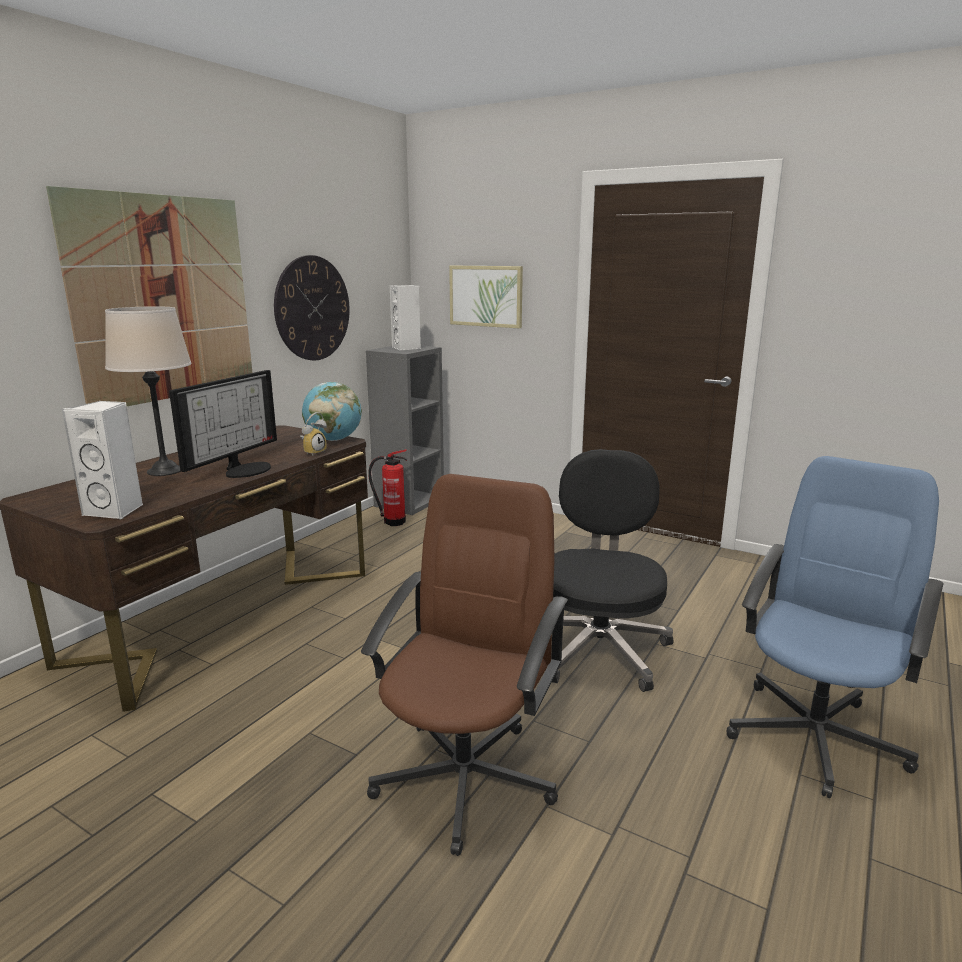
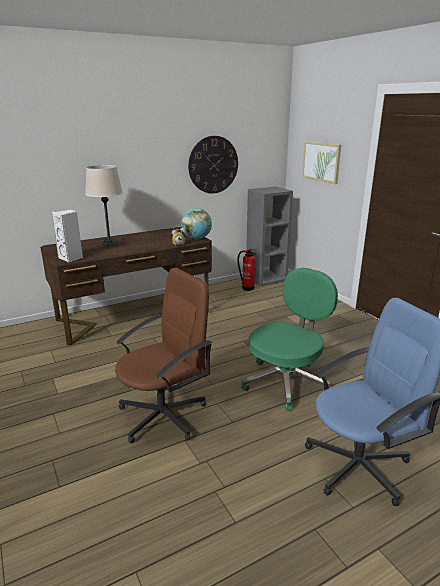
camera: 30 degrees right, 5 degrees up
picture [46,186,253,406] -> none
monitor [169,370,277,478] -> none
white speaker [390,285,421,351] -> none
black office chair [552,449,674,692] -> green office chair [241,268,338,411]

